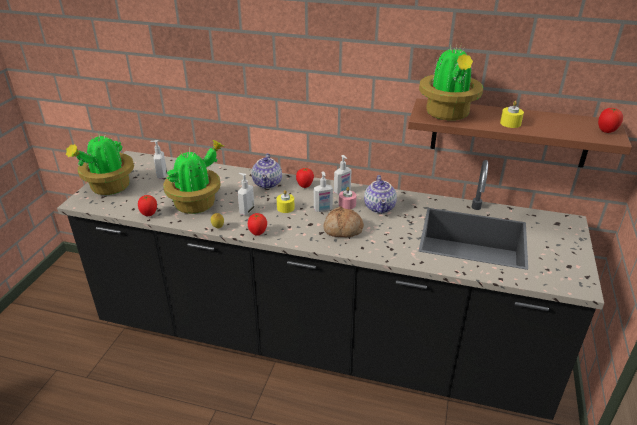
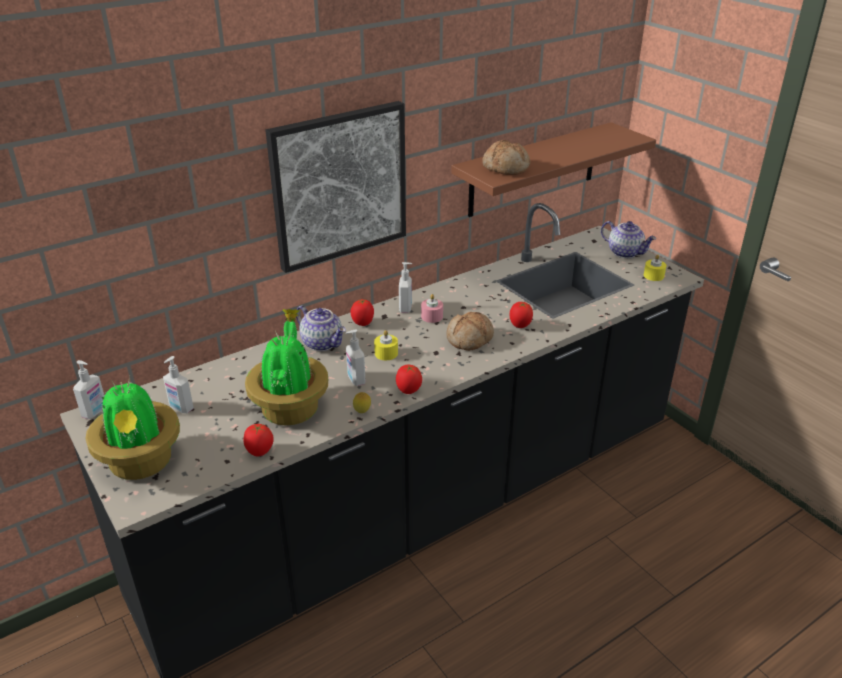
camera: 50 degrees left, 0 degrees up
soap dispenser [314,171,333,212] -> soap dispenser moved to [73,360,105,419]
teapot [364,175,397,214] -> teapot moved to [601,221,656,258]
potted plant [419,44,483,120] -> bread [482,140,530,175]
yellow candle [500,101,524,128] -> yellow candle moved to [644,255,666,281]
tomato [598,108,623,133] -> tomato moved to [510,302,533,328]
none -> picture [265,101,406,273]

